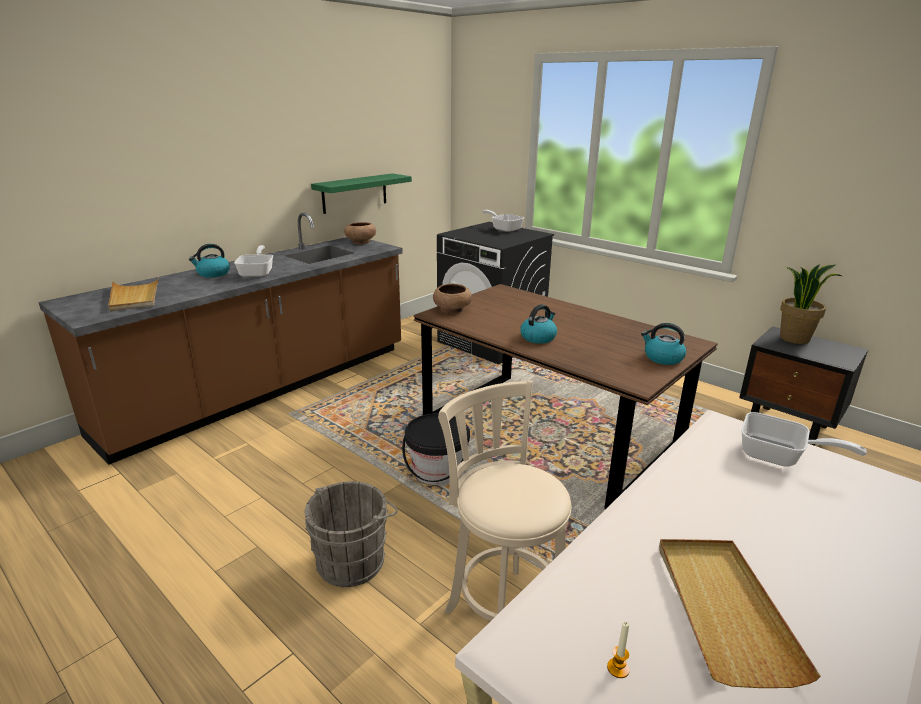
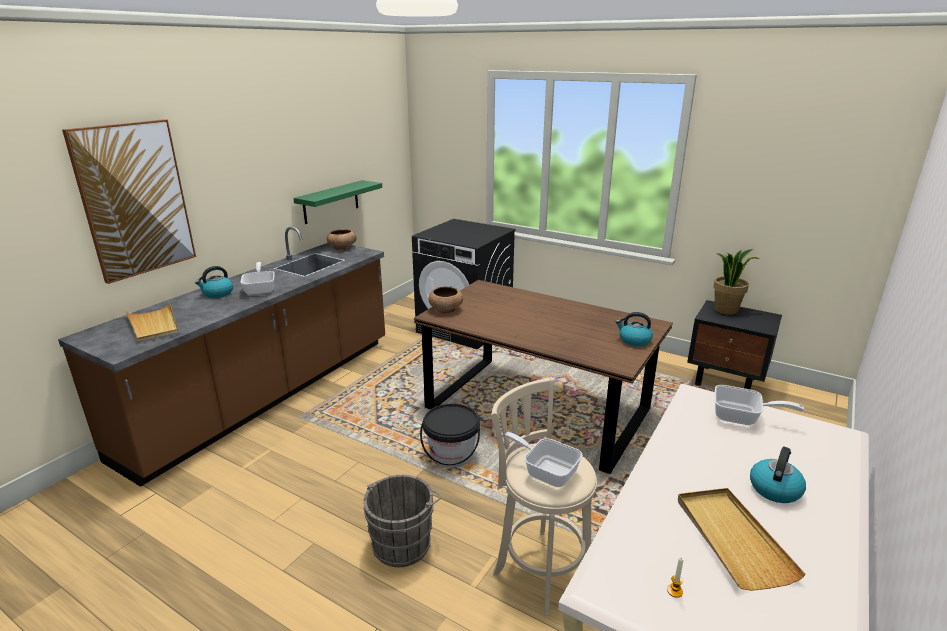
camera: 10 degrees left, 0 degrees up
frying pan [482,210,524,232] -> frying pan moved to [501,432,583,487]
kettle [520,304,557,344] -> kettle moved to [750,446,806,503]
none -> picture [62,119,196,284]

